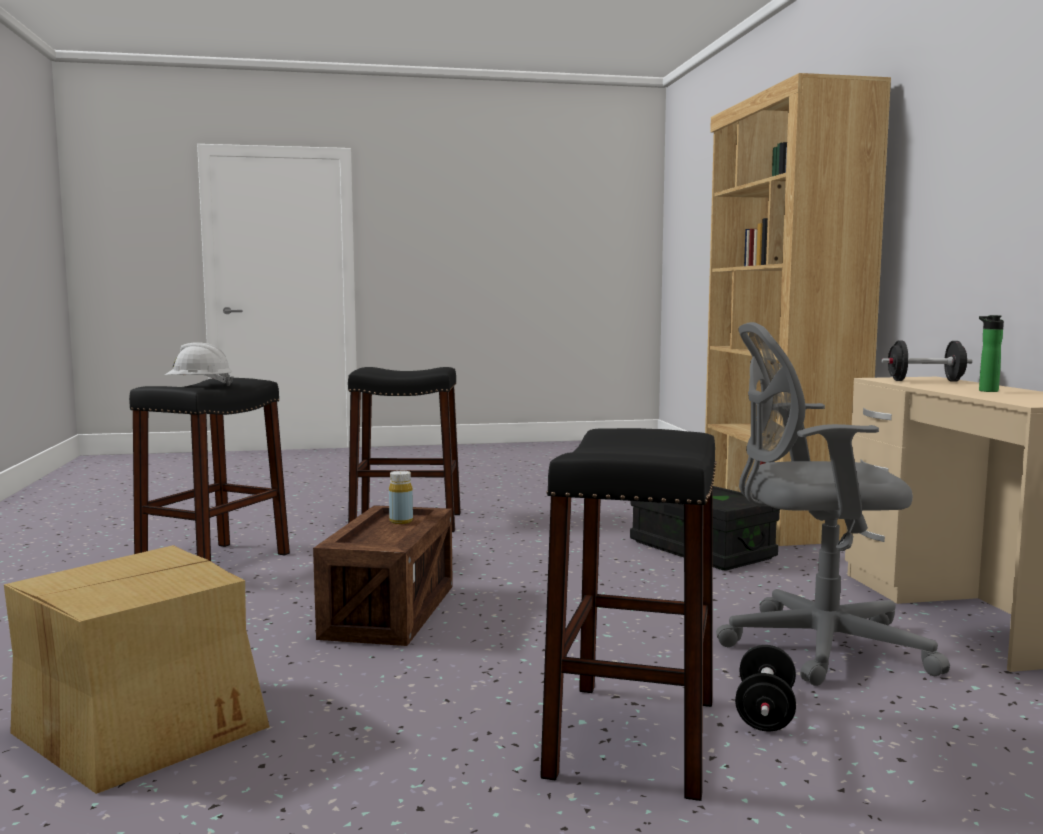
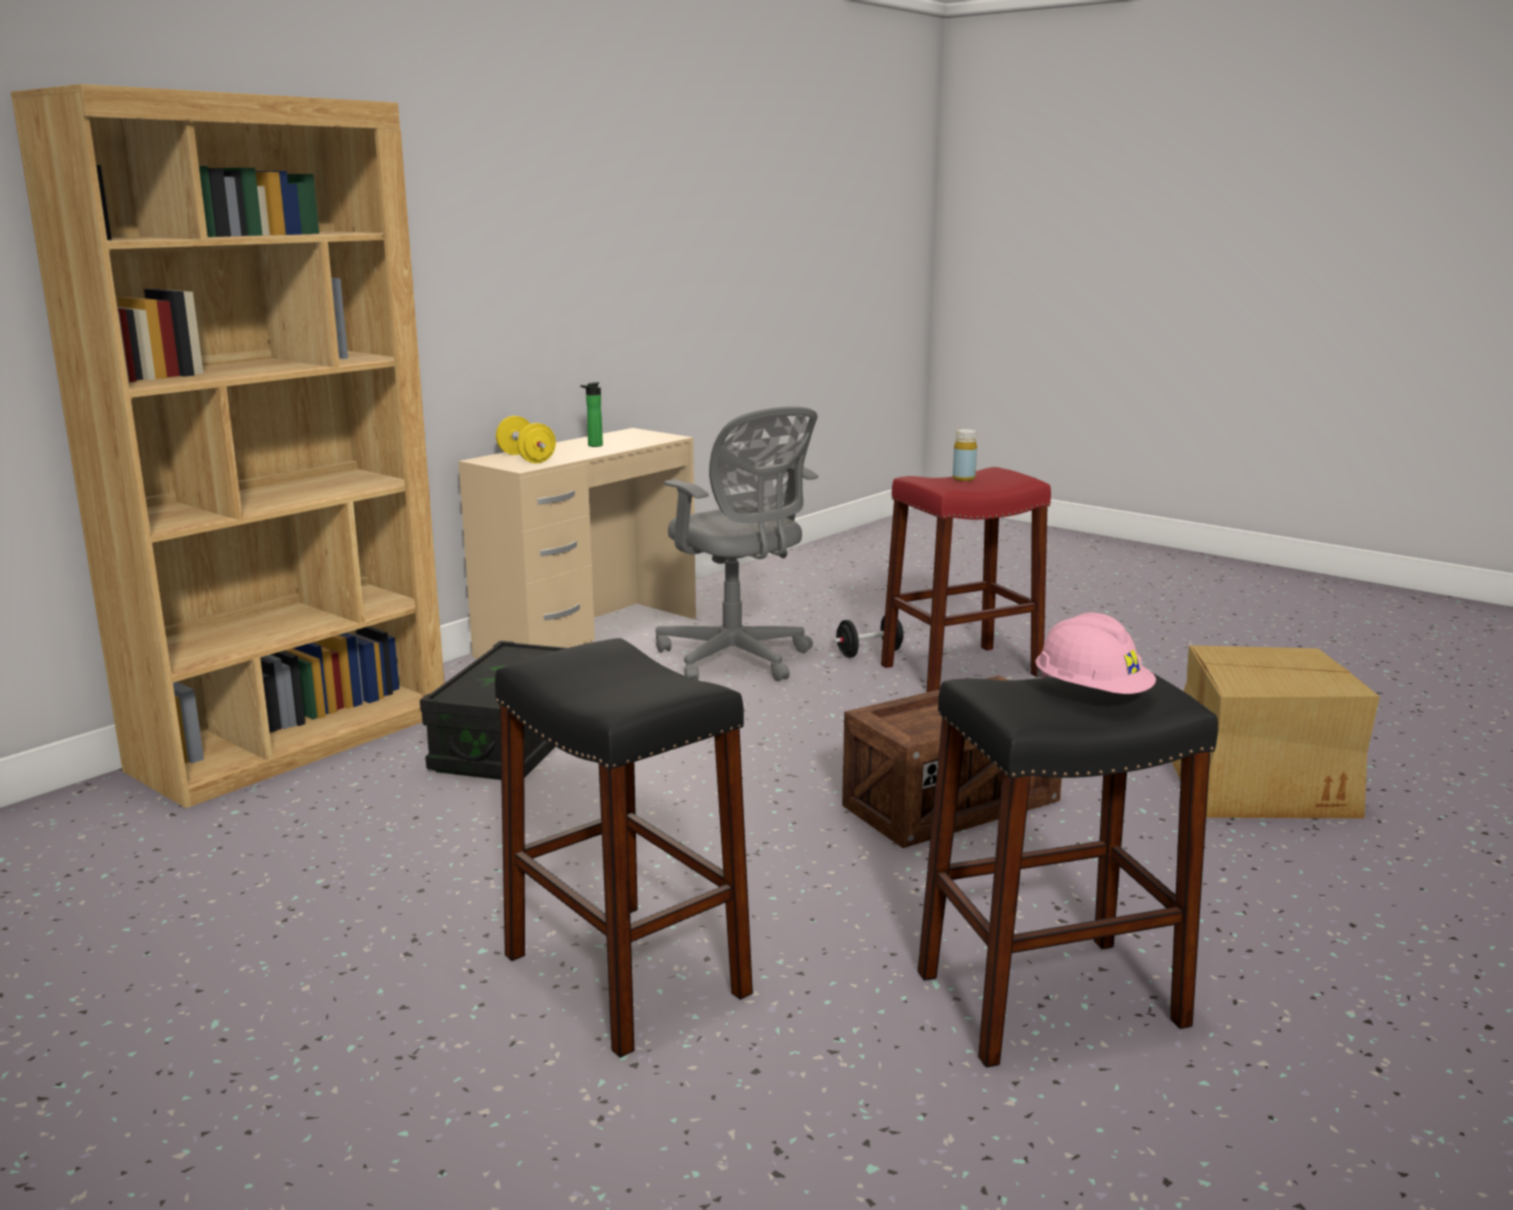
camera: 130 degrees left, 10 degrees up
white hard hat [165,342,234,386] -> pink hard hat [1035,613,1156,694]
yellow bottle [389,471,413,524] -> yellow bottle moved to [953,429,977,481]
black stool [540,428,717,801] -> red stool [881,467,1051,692]
black dumbbell [881,340,972,382] -> yellow dumbbell [496,416,556,464]

